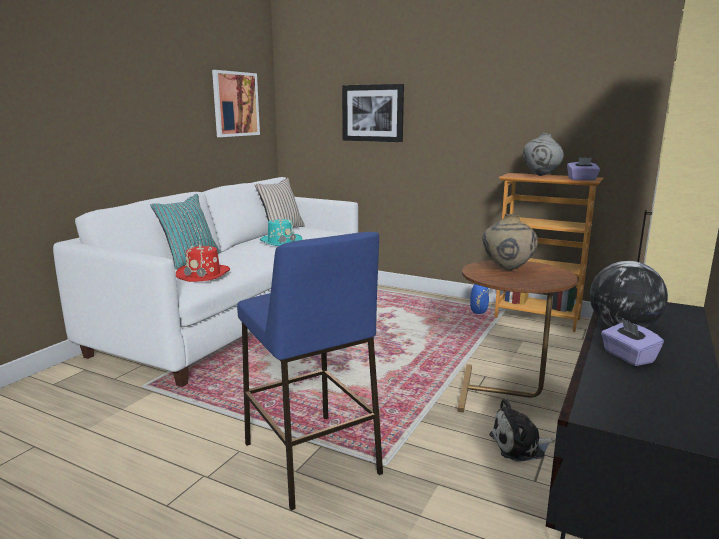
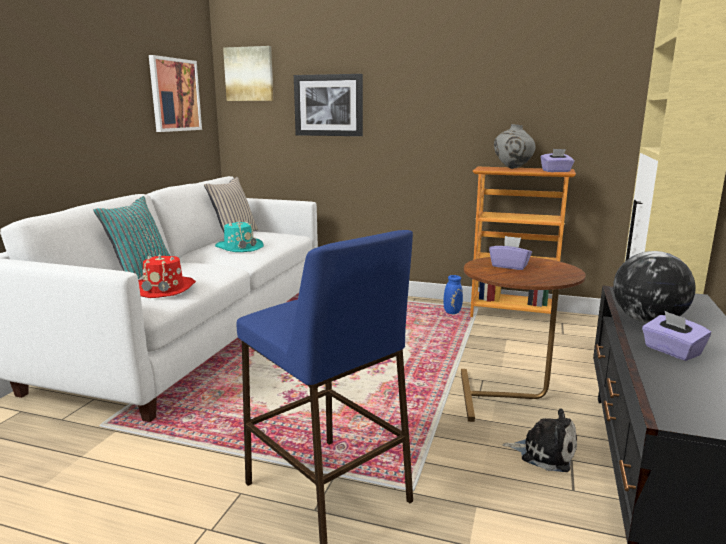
camera: 10 degrees left, 0 degrees up
beige vase [482,214,538,270] -> purple tissue box [489,236,532,270]
plush toy [489,398,554,462] -> plush toy turned 135 degrees counterclockwise [502,409,577,472]
none -> picture [223,46,274,101]

